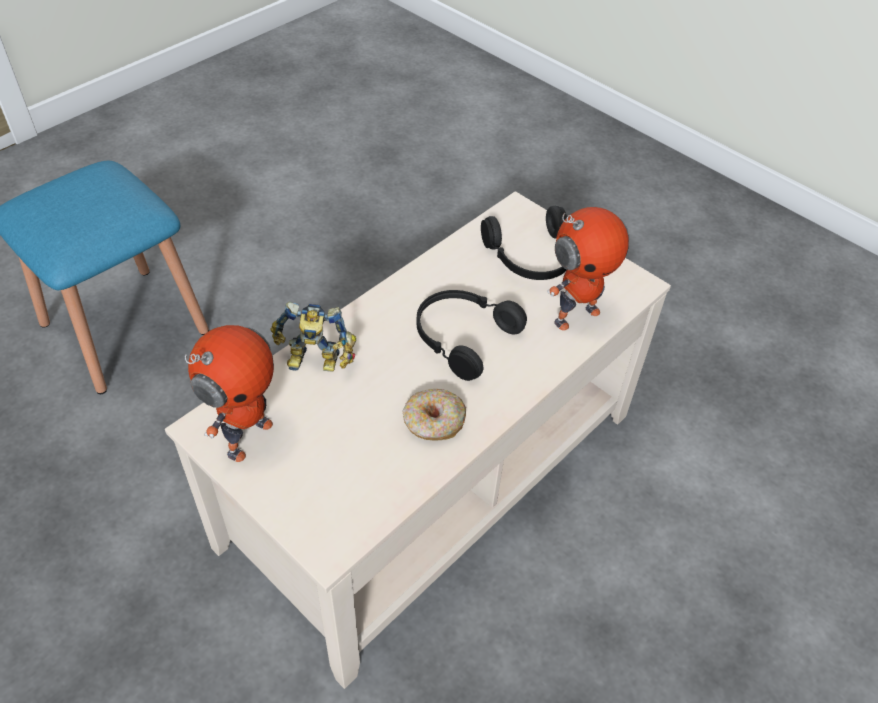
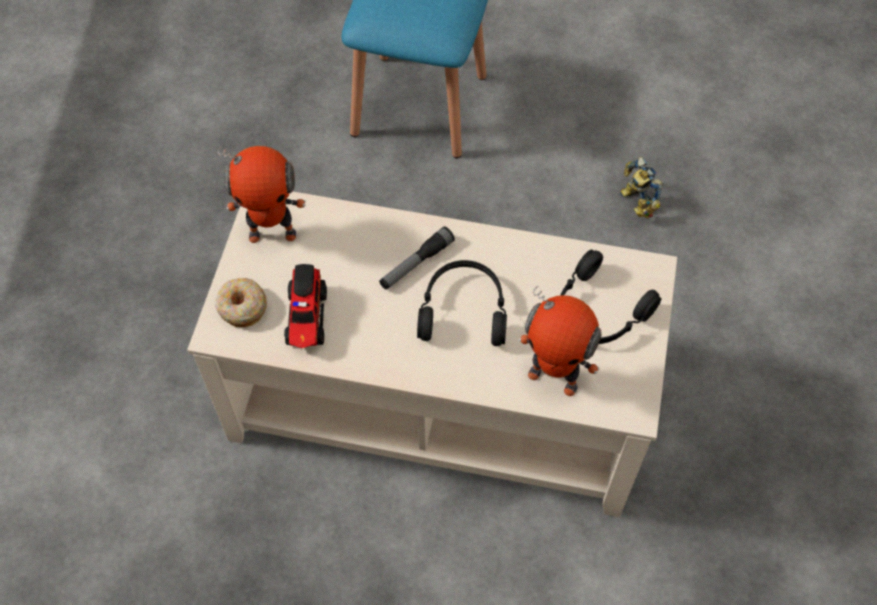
camera: 60 degrees right, 10 degrees up
toy robot [270,302,356,372] -> toy robot moved to [620,157,663,218]
donut [403,389,466,440] -> donut moved to [215,278,267,327]
none -> toy truck [284,264,327,348]
none -> flashlight [379,226,455,289]

